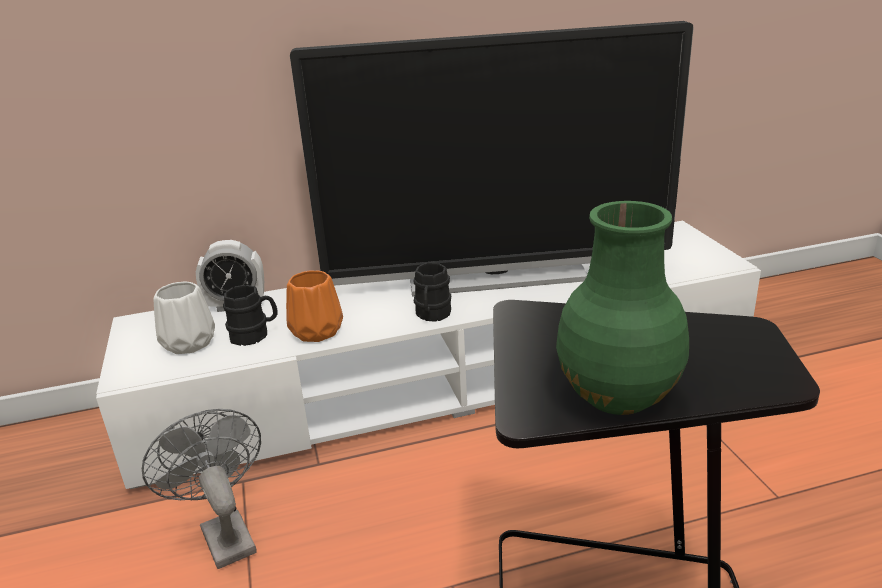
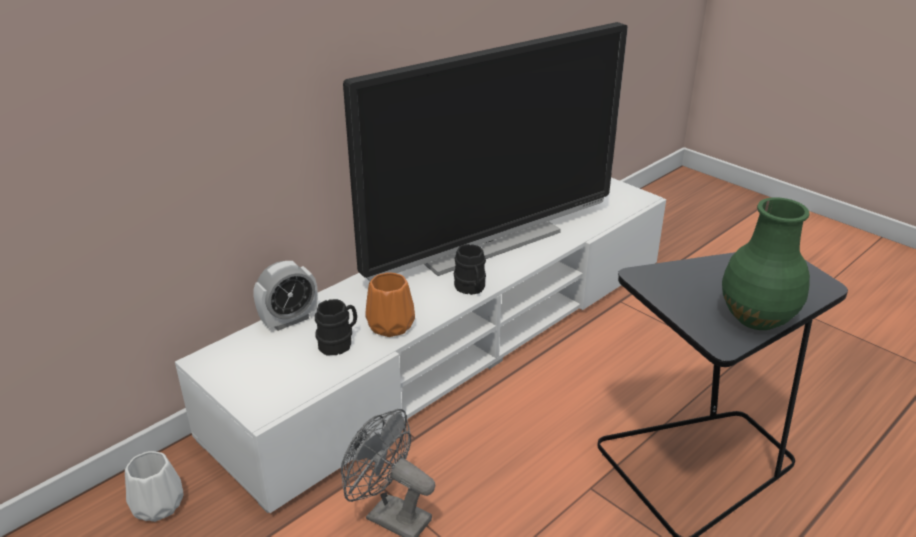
camera: 30 degrees left, 5 degrees up
white vase [154,282,215,354] -> white vase moved to [125,451,184,522]

